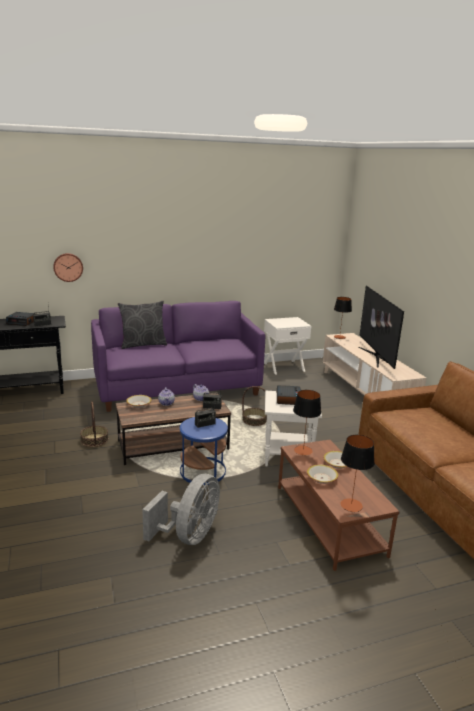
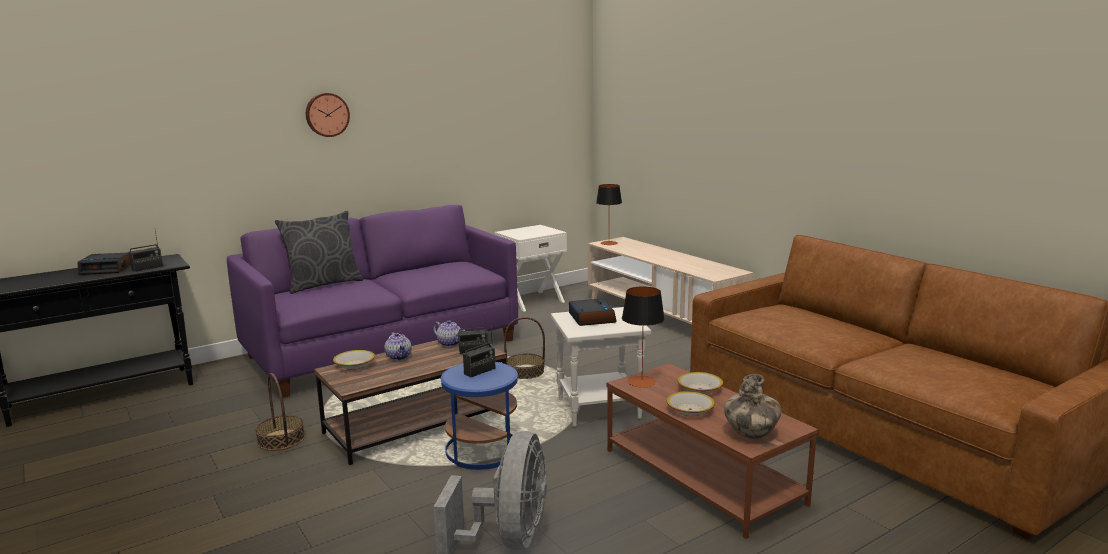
camera: 15 degrees left, 5 degrees down
wall clock [53,253,83,282] -> wall clock moved to [306,93,350,137]
table lamp [341,435,375,512] -> vase [724,374,781,439]
television [358,286,404,369] -> none

